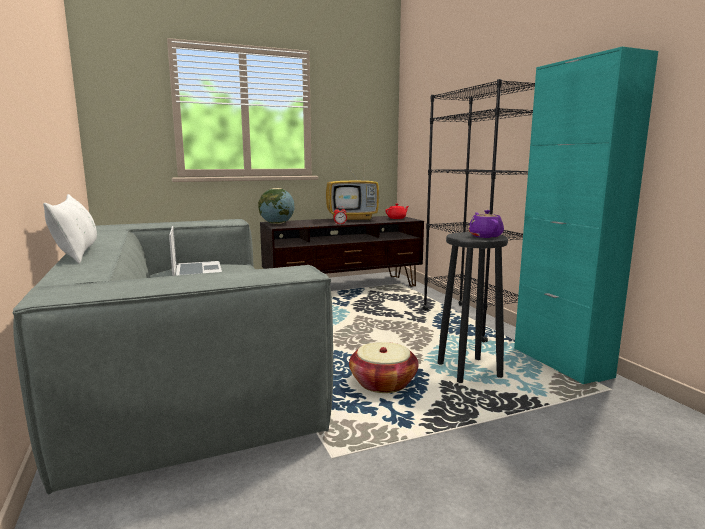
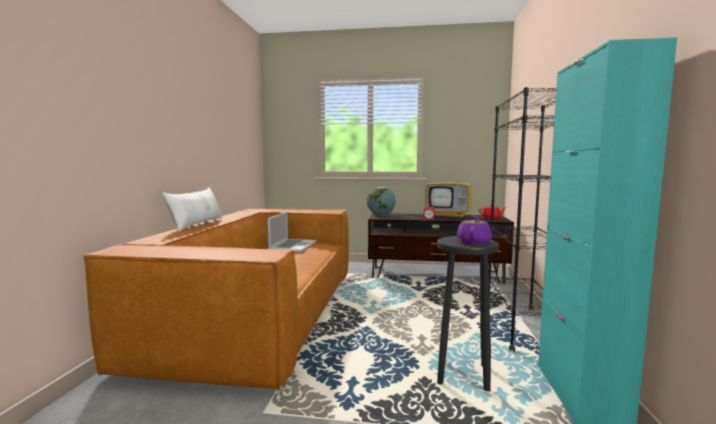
camera: 30 degrees right, 5 degrees down
grey sofa [13,219,333,495] -> brown sofa [83,208,349,390]
basket [349,342,418,393] -> none

